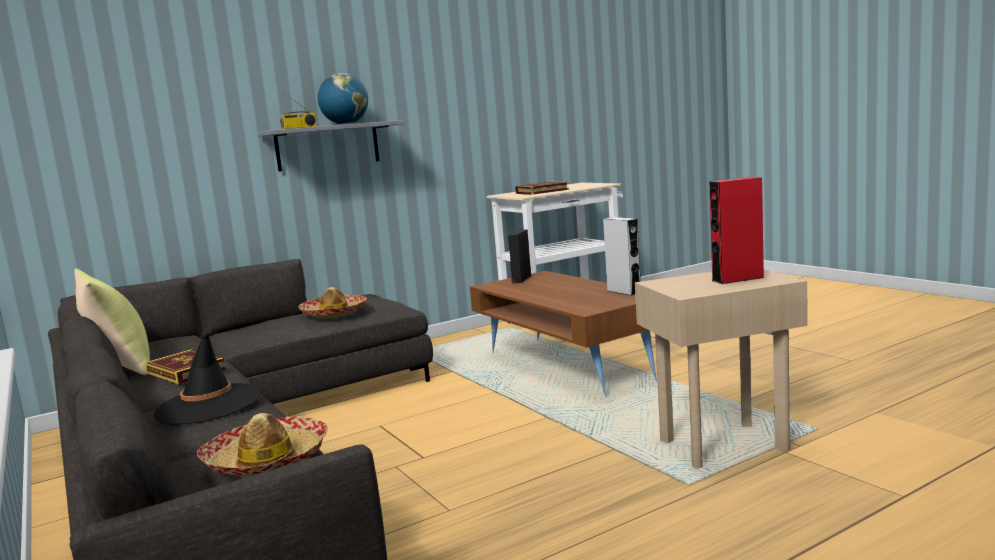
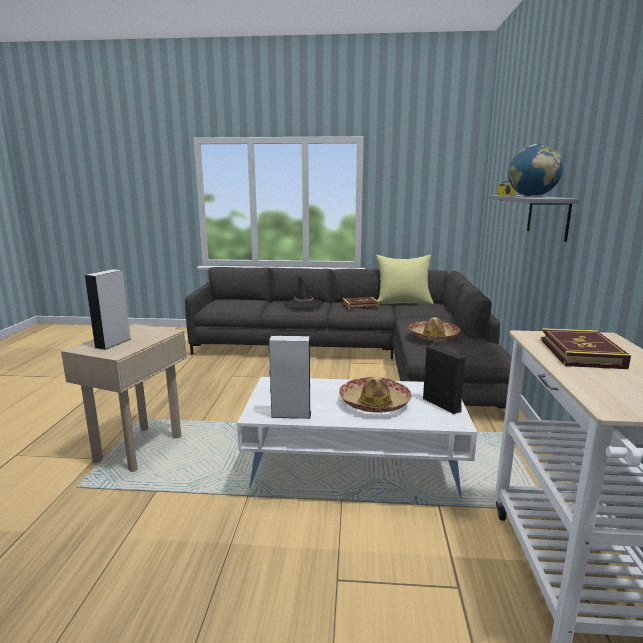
camera: 125 degrees right, 5 degrees up
hat [197,413,328,476] -> hat moved to [339,376,412,413]
brown coffee table [470,271,657,397] -> white coffee table [237,377,477,499]
red speaker [709,177,764,284] -> grey speaker [85,269,131,350]

